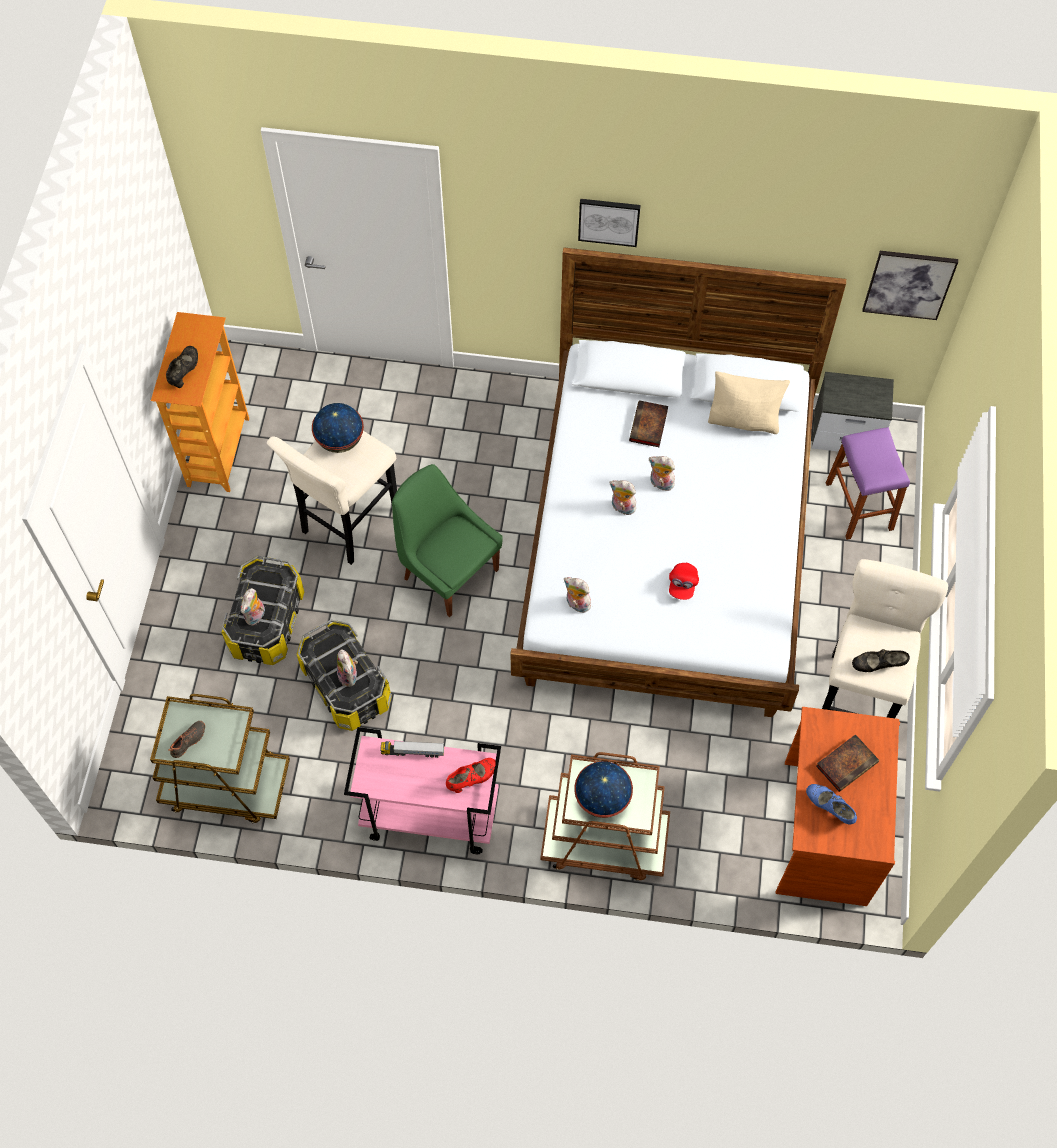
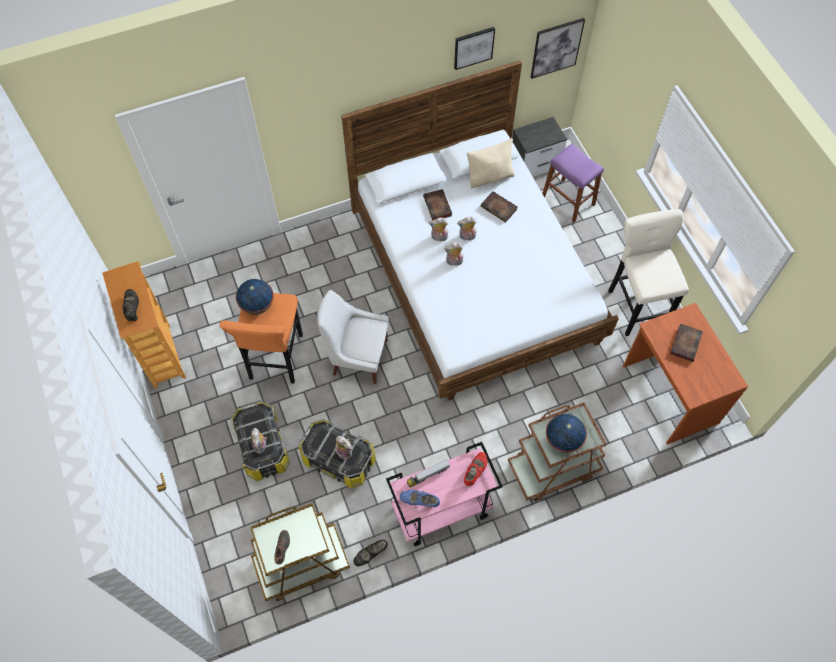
camera: 30 degrees left, 0 degrees up
beige stool [267,431,397,565] -> orange stool [220,293,303,384]
green chair [392,464,503,617] -> white chair [317,290,389,384]
plush toy [564,577,591,614] -> plush toy moved to [429,218,448,241]
picture [578,199,641,247] -> picture moved to [454,27,495,70]
red cap [669,563,699,600] -> none
blue shoe [806,784,857,824] -> blue shoe moved to [400,490,440,507]
black shoe [852,649,910,672] -> black shoe moved to [353,540,388,566]
none -> book [481,191,518,222]

